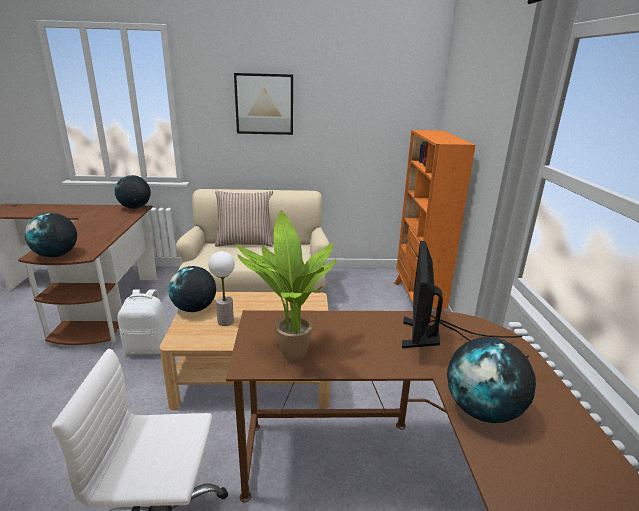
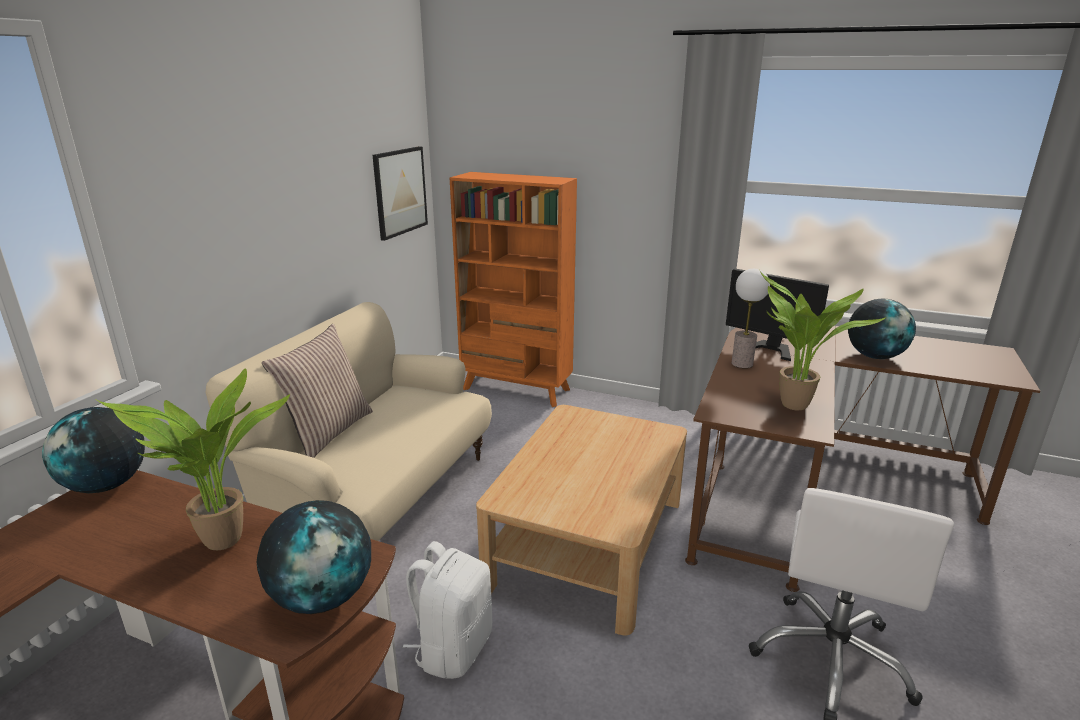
camera: 65 degrees left, 0 degrees up
globe [168,266,216,312] -> none
table lamp [208,251,235,326] -> table lamp moved to [732,269,770,368]
picture [234,73,293,135] -> picture moved to [373,146,428,241]
none -> potted plant [97,368,290,550]

